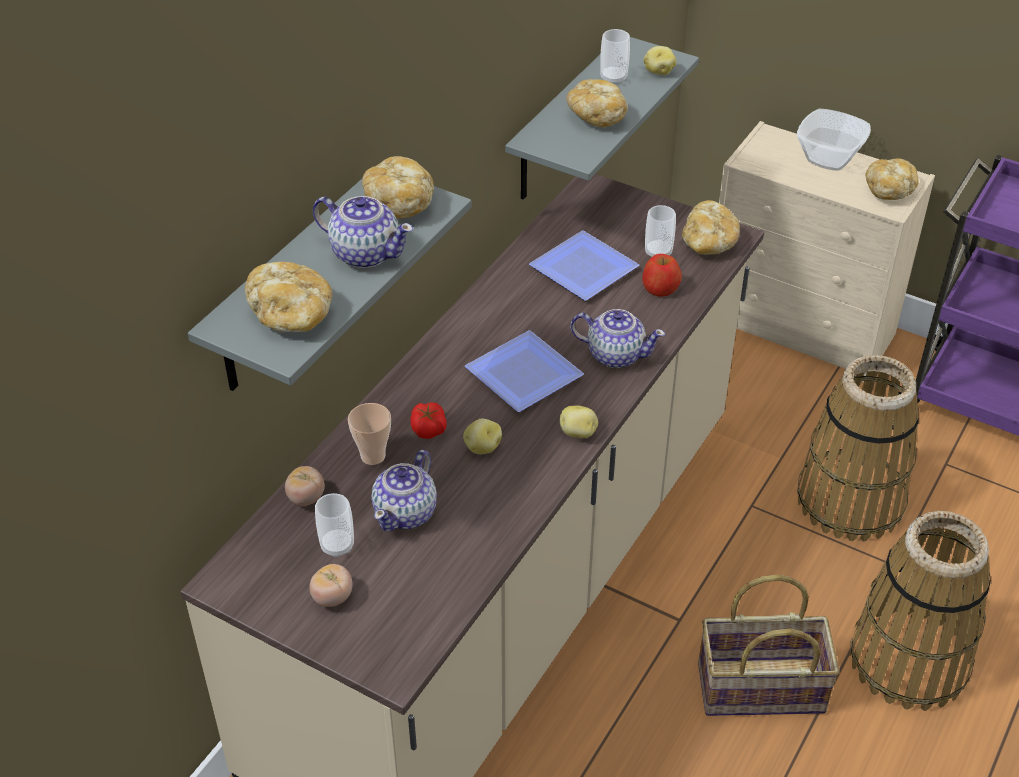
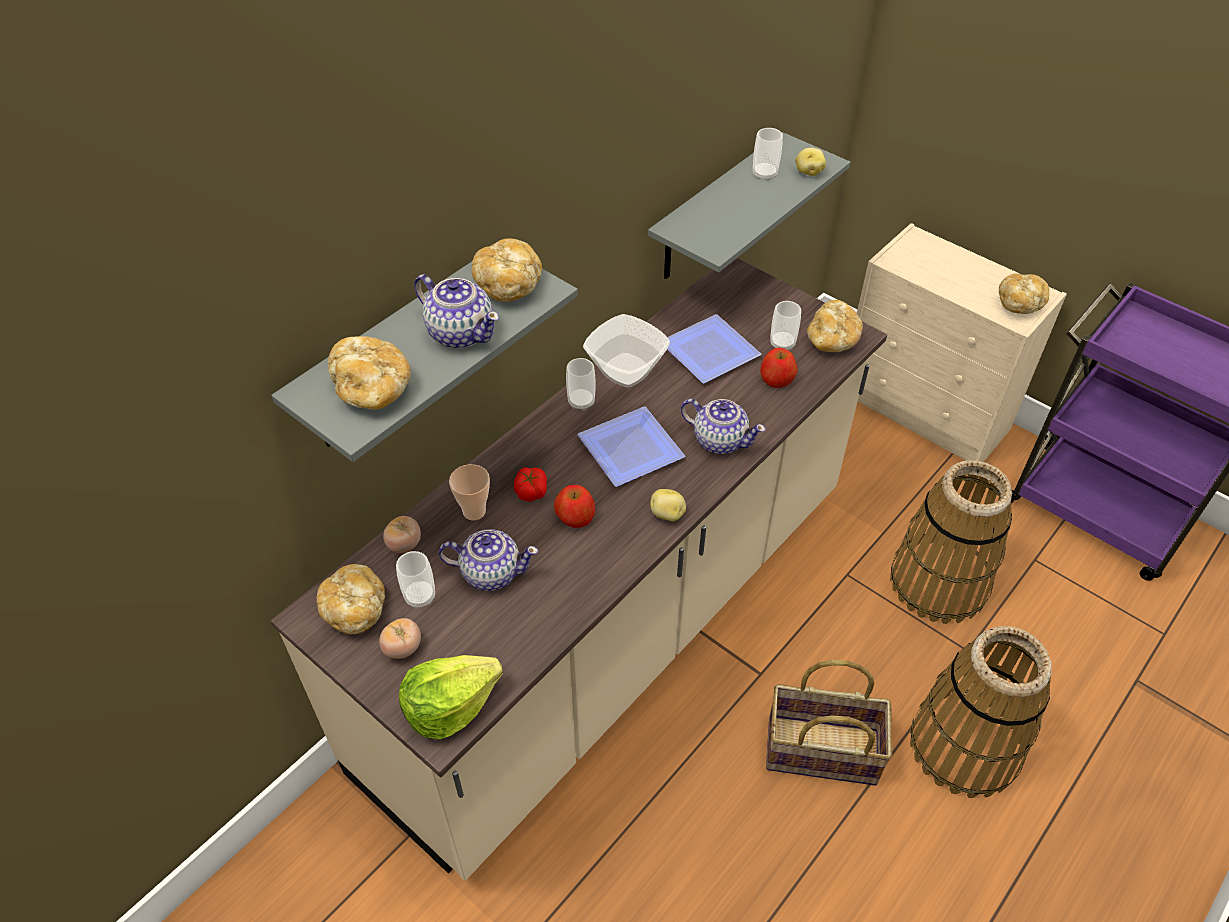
camera: 10 degrees right, 5 degrees up
teapot [371,450,437,531] -> teapot turned 120 degrees counterclockwise [438,529,538,591]
potato [463,419,502,454] -> apple [554,485,595,528]
bread [566,79,628,127] -> bread moved to [317,564,385,634]
bowl [797,109,871,171] -> bowl moved to [583,314,670,388]
none -> lettuce [399,655,503,740]
none -> cup [566,358,595,411]

